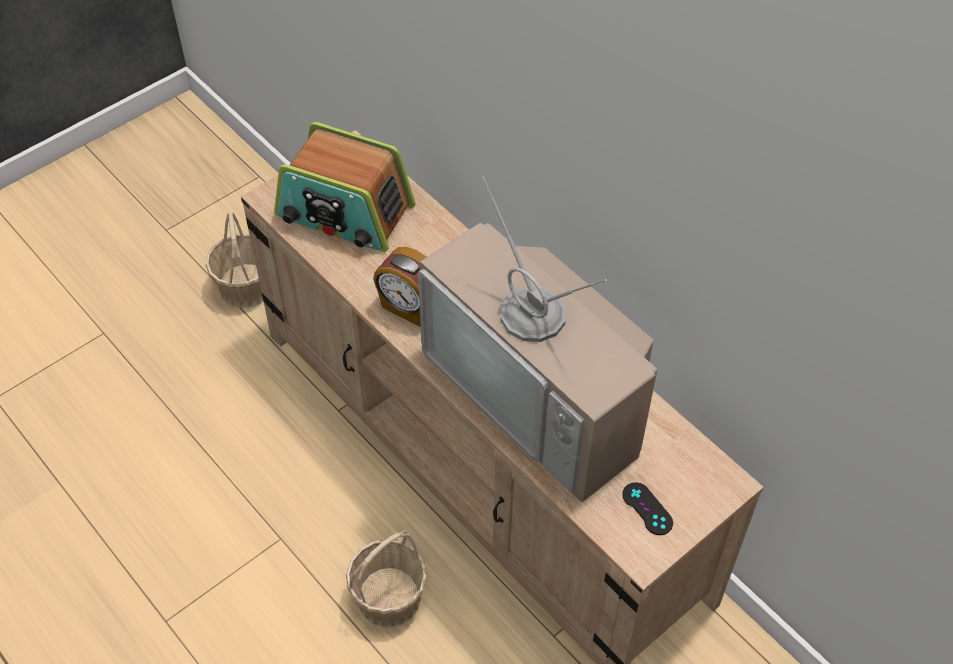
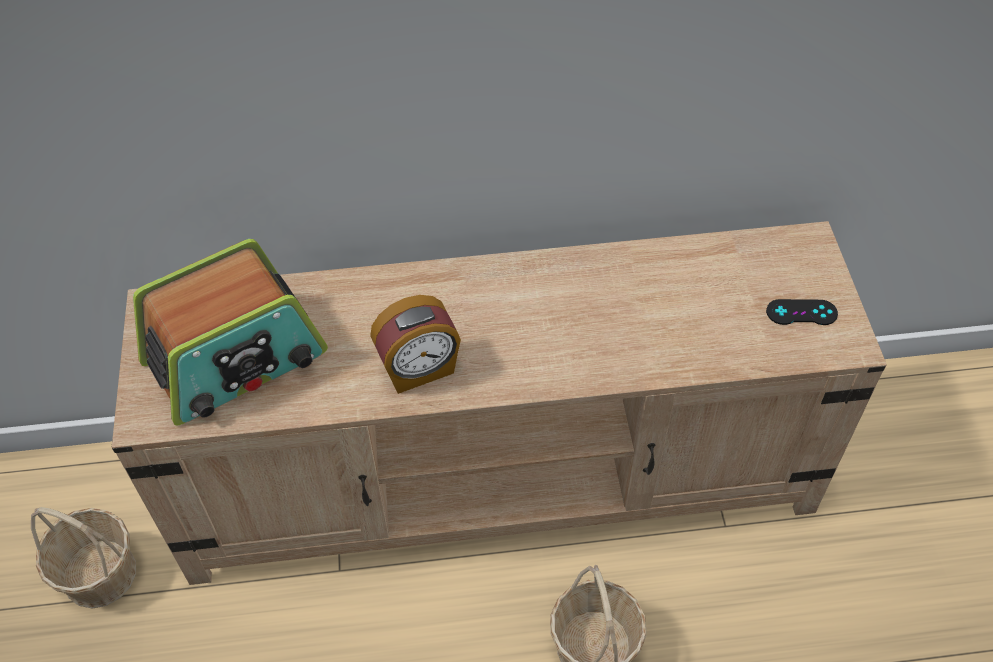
camera: 55 degrees left, 0 degrees up
television [418,177,657,502] -> none

